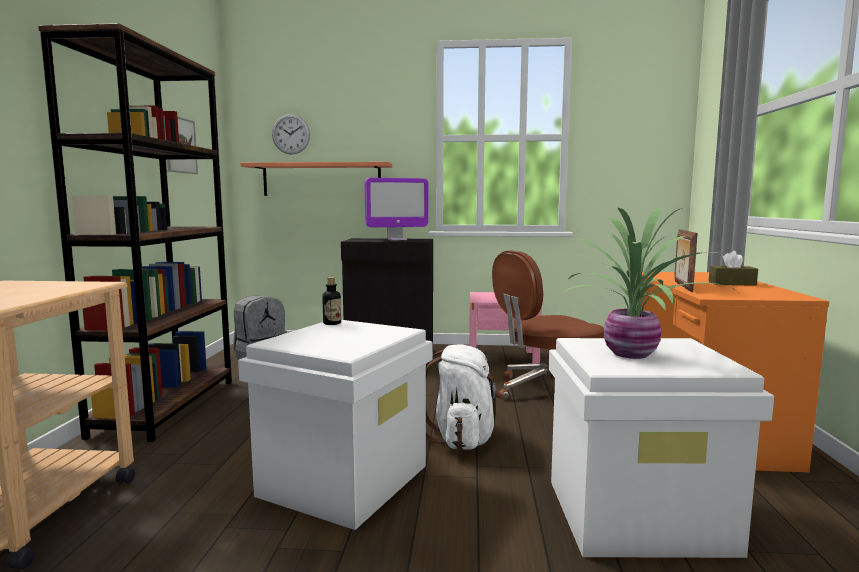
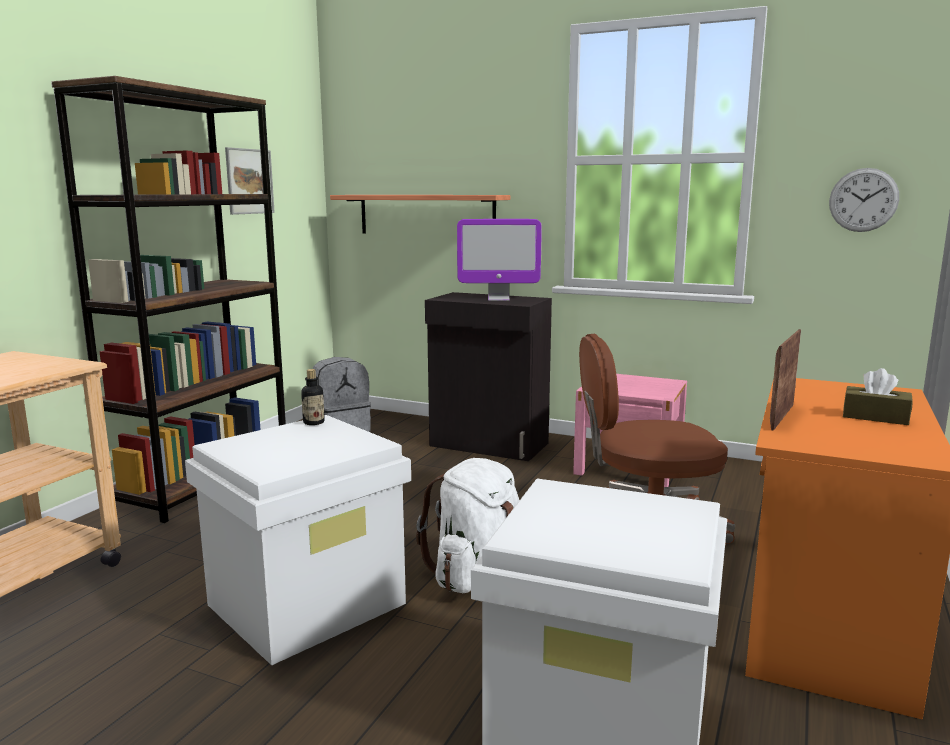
camera: 20 degrees right, 5 degrees up
wall clock [272,114,310,154] -> wall clock moved to [829,168,899,232]
potted plant [561,207,735,359] -> none

